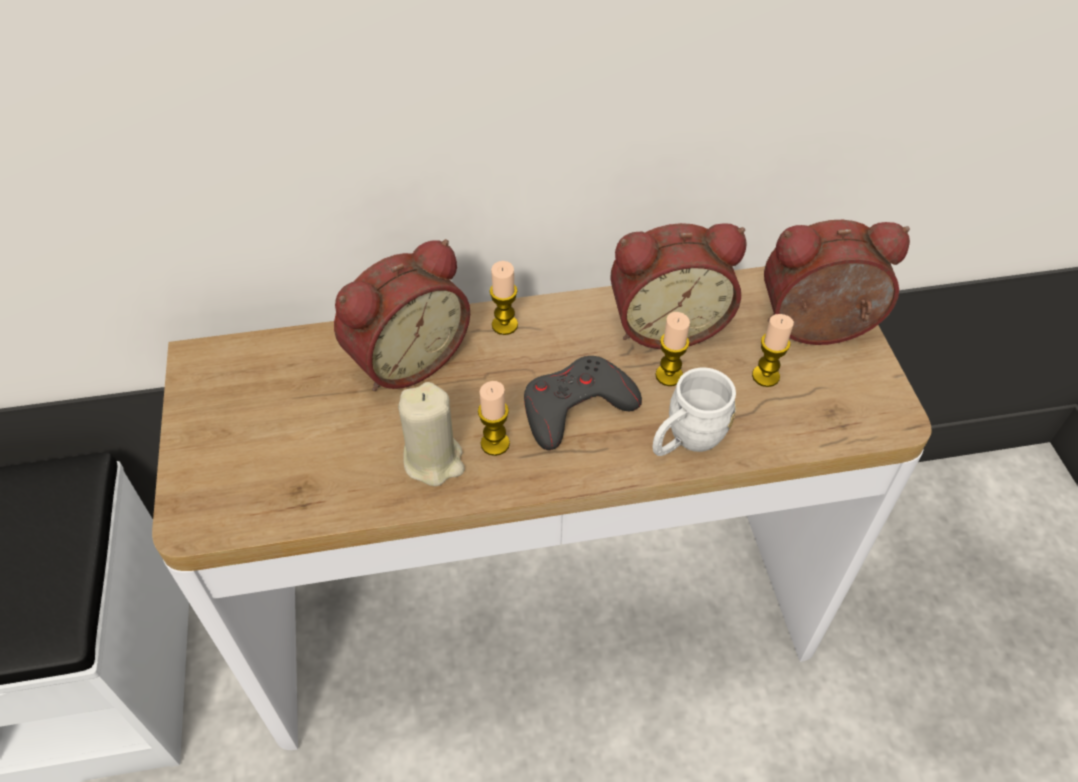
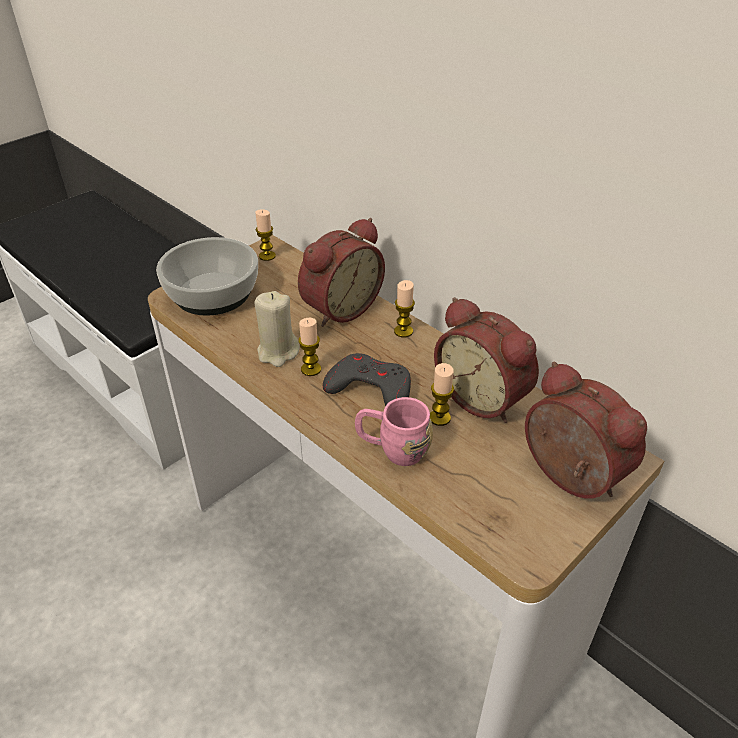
camera: 55 degrees right, 10 degrees down
alarm clock [334,239,470,391] -> alarm clock turned 60 degrees counterclockwise [298,218,385,327]
white mug [652,368,736,456] -> pink mug [355,397,433,466]
candle [752,314,794,387] -> candle moved to [255,209,276,261]
none -> bowl [156,237,258,316]

